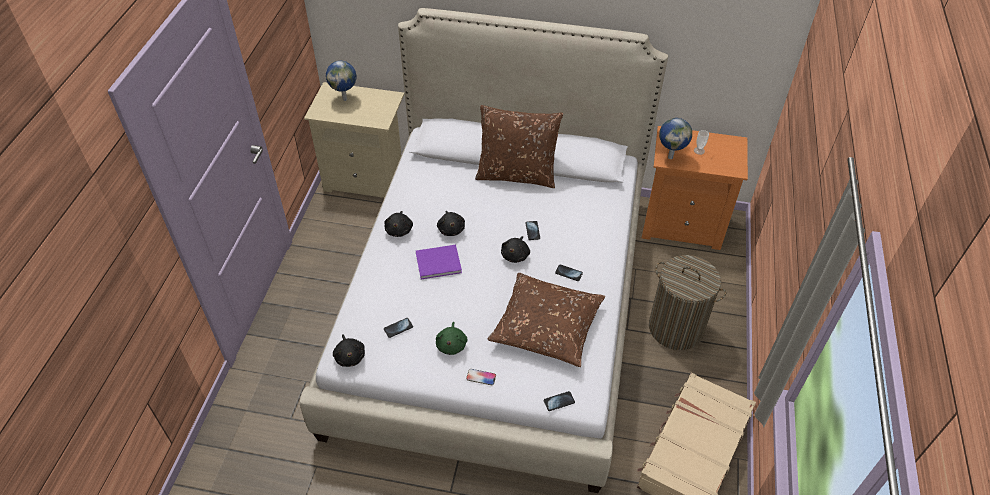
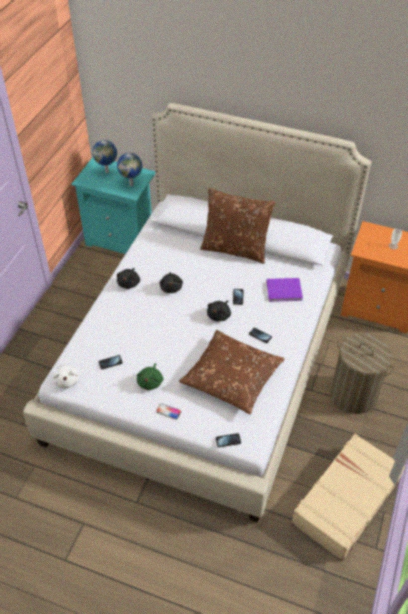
camera: 10 degrees right, 0 degrees up
beige nightstand [304,82,404,198] -> turquoise nightstand [71,157,155,254]
black plush toy [333,334,365,367] -> white plush toy [53,362,80,388]
purple book [416,245,462,279] -> purple book moved to [267,278,303,302]
globe [659,118,692,159] -> globe moved to [117,153,142,186]

